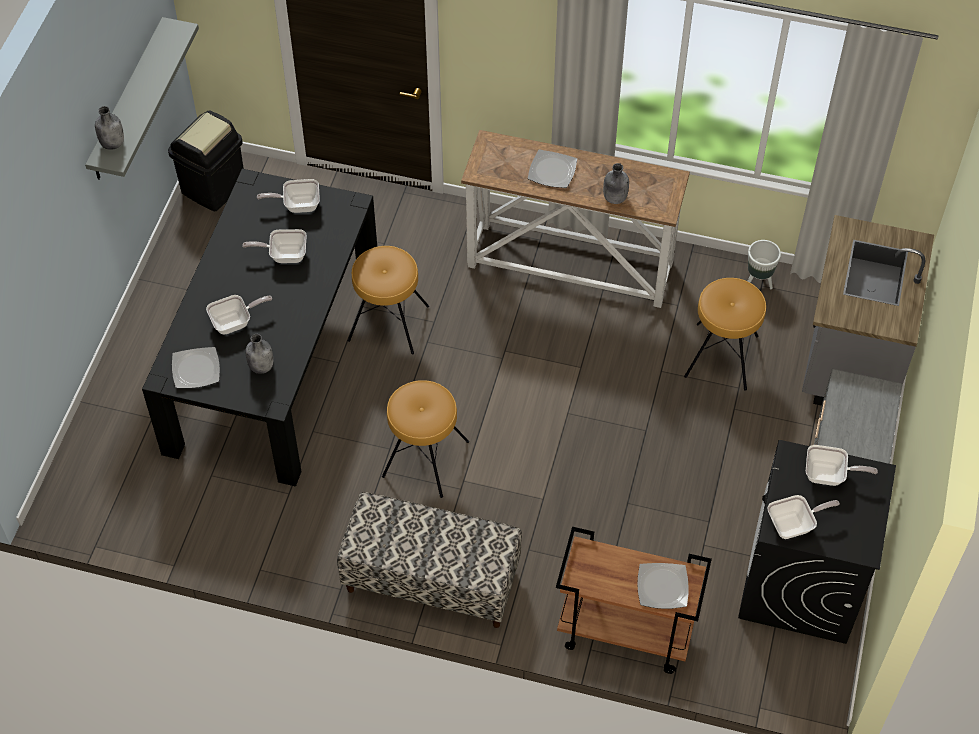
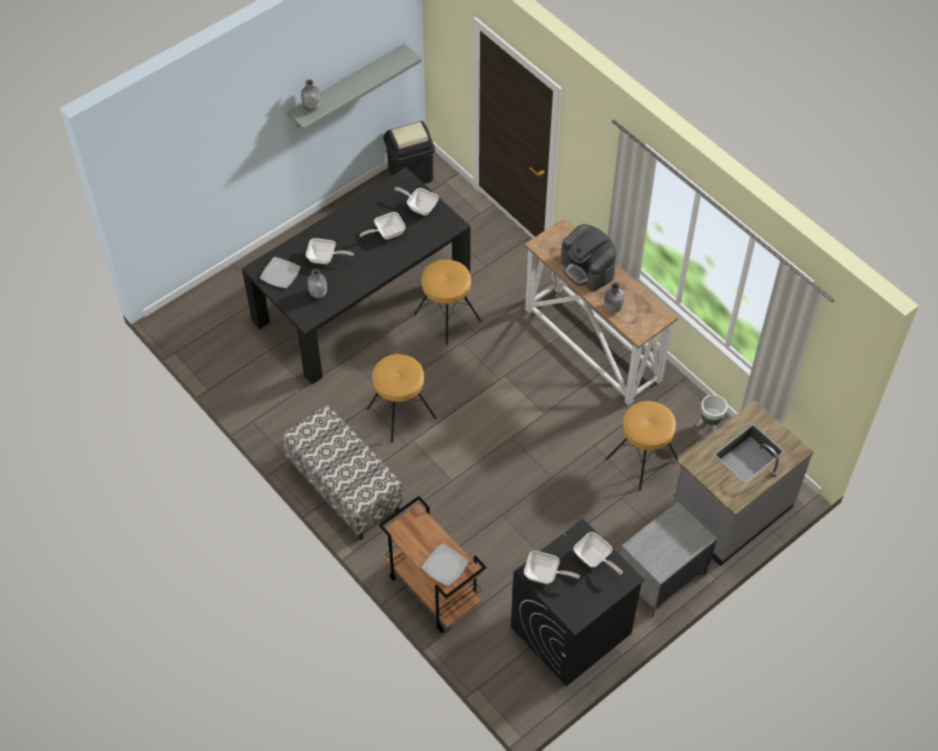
camera: 35 degrees right, 0 degrees up
frying pan [242,229,307,263] -> frying pan turned 60 degrees counterclockwise [359,212,406,240]
plate [528,149,577,188] -> coffee machine [561,224,616,292]

